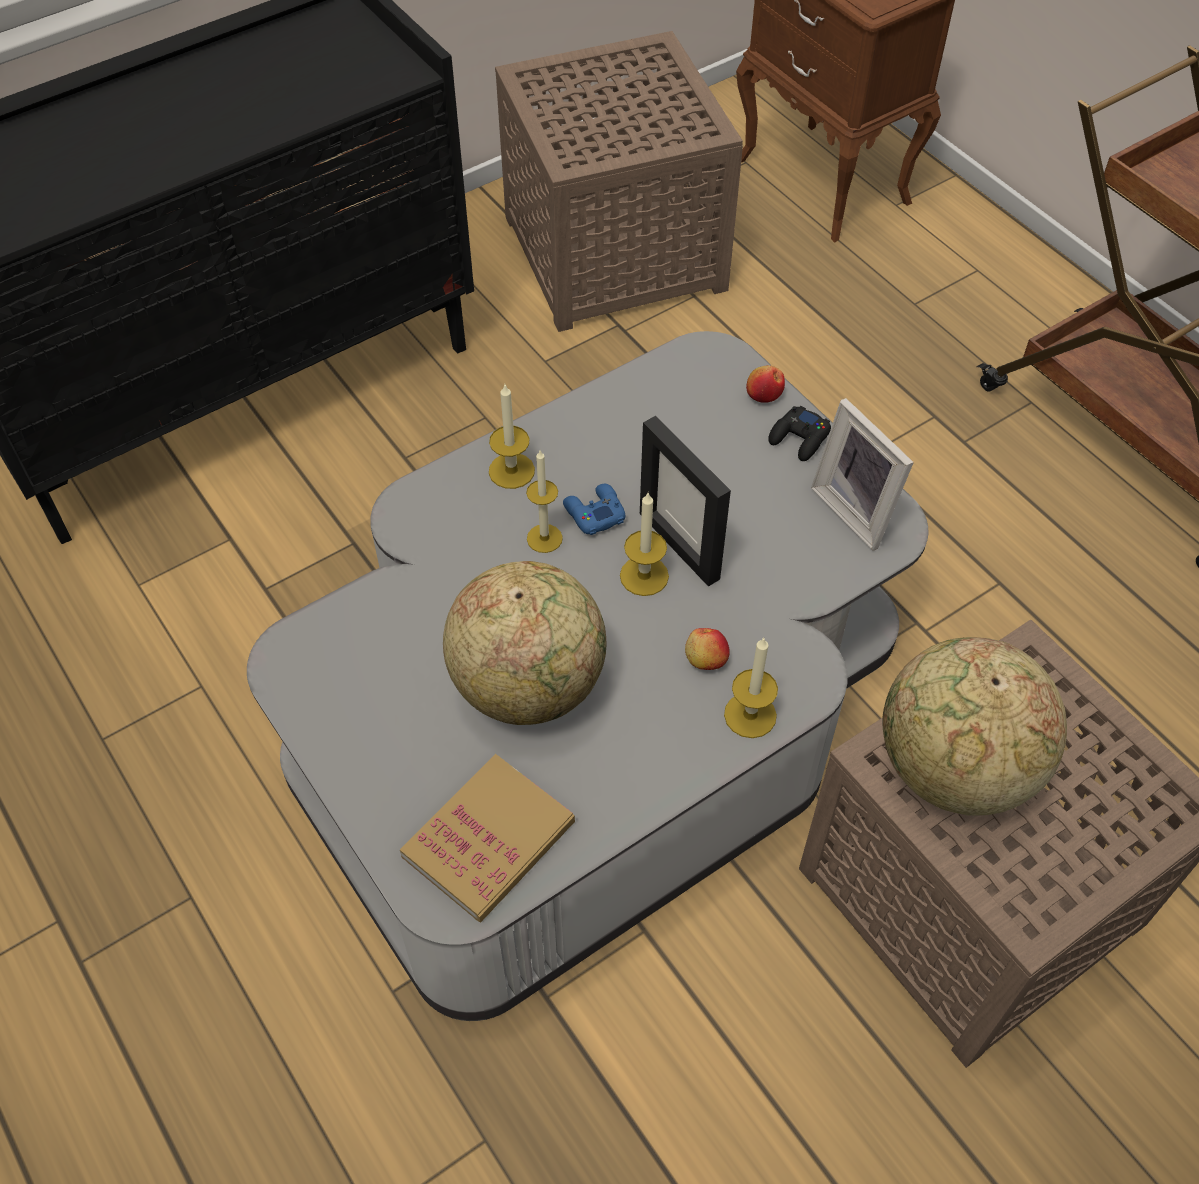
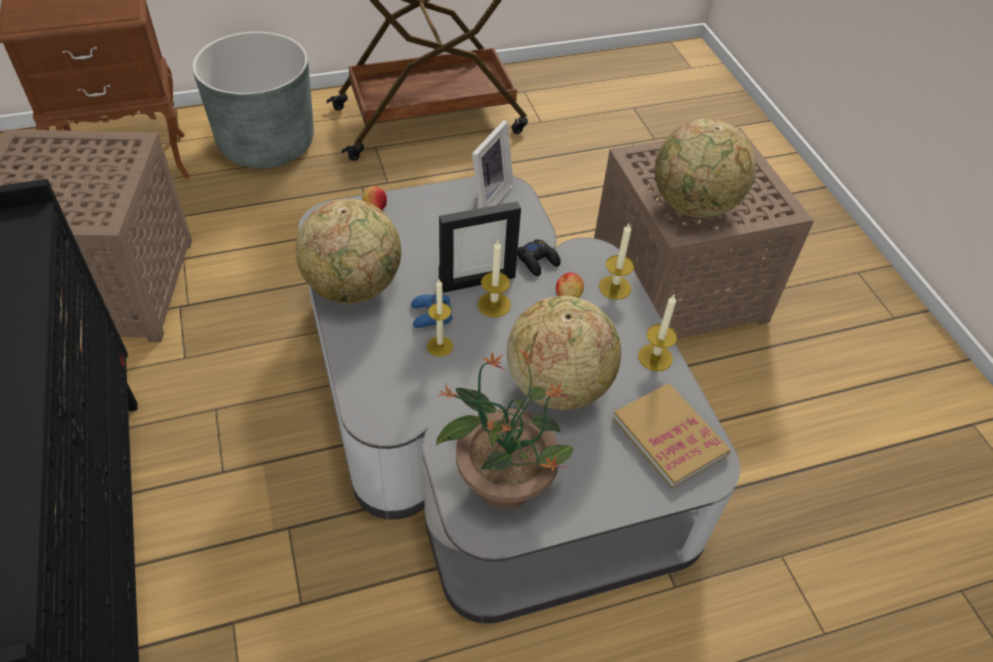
camera: 75 degrees left, 5 degrees down
candle [489,385,535,489] -> candle moved to [638,295,677,371]
black game controller [768,406,831,461] -> black game controller moved to [517,239,561,276]
picture frame [811,398,914,551] -> picture frame turned 45 degrees counterclockwise [472,120,514,208]
none -> grey planter [192,31,314,168]
none -> globe [295,199,401,304]
none -> potted plant [436,349,573,509]

